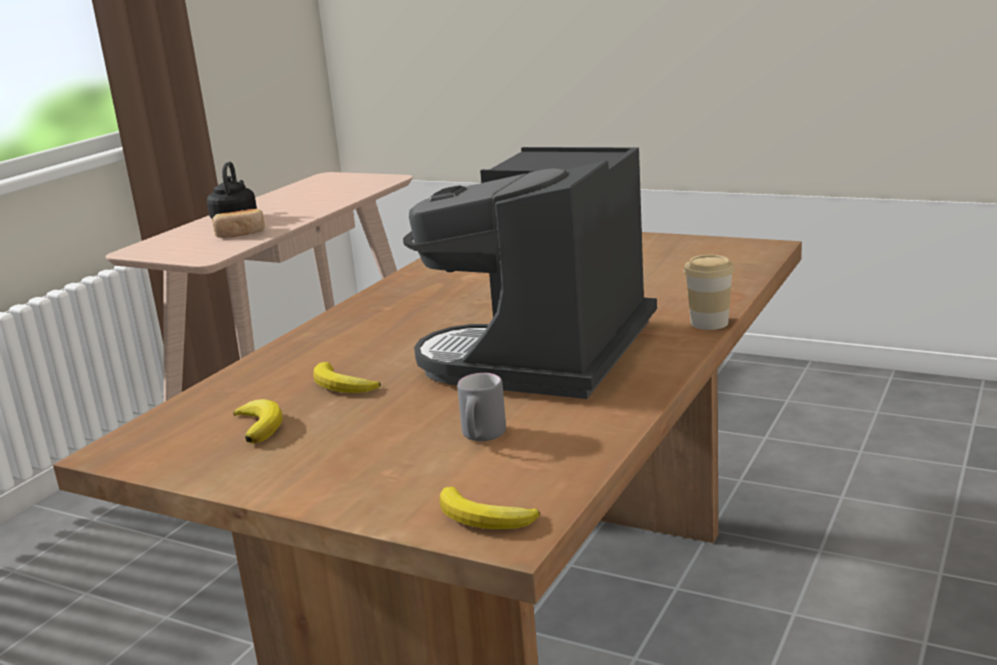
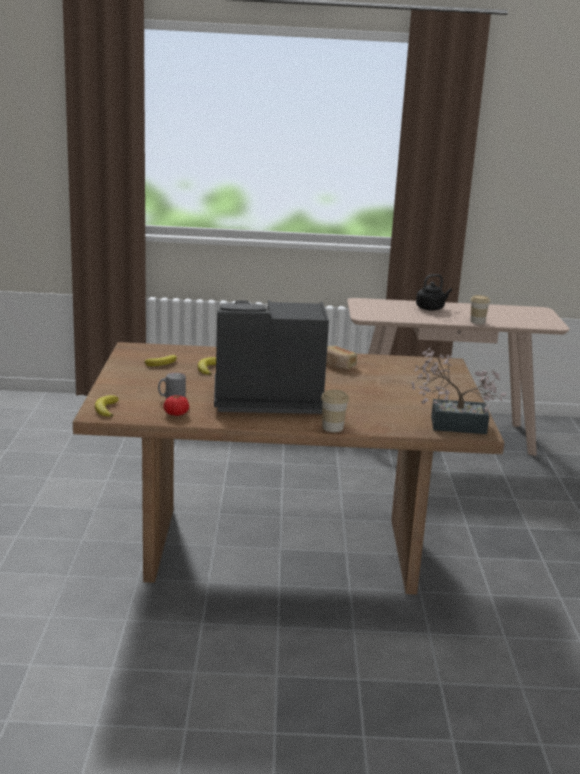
camera: 60 degrees right, 0 degrees up
bread [212,209,265,238] -> bread moved to [326,346,357,369]
none -> tomato [163,395,189,416]
none -> potted plant [411,347,506,434]
none -> cup [470,295,490,324]

